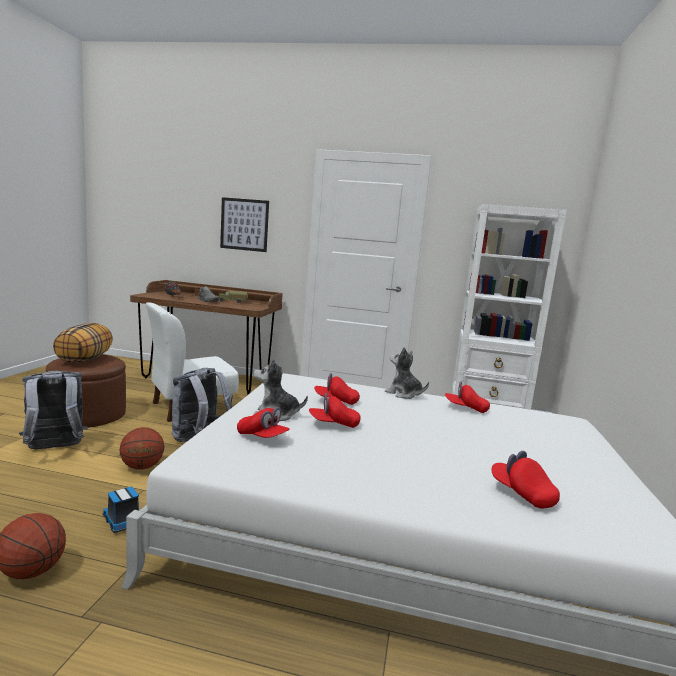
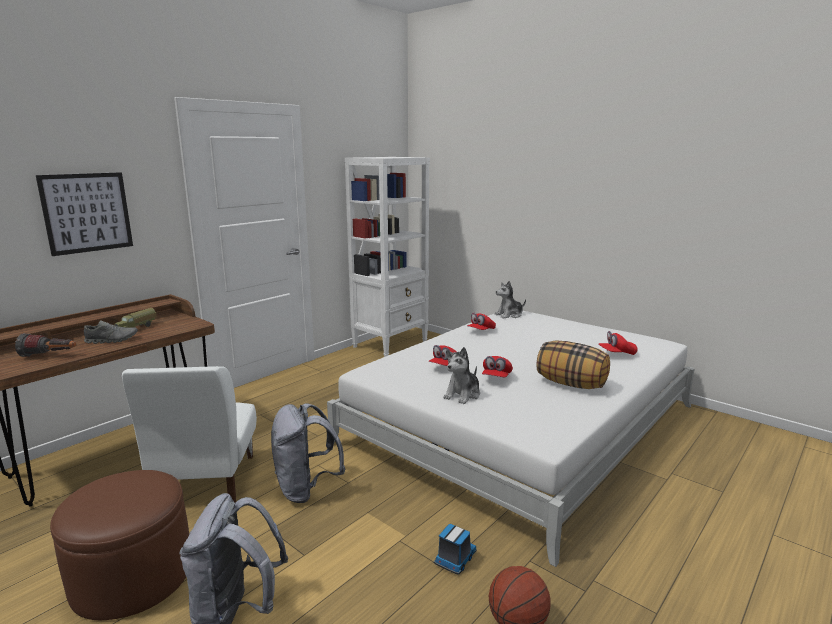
camera: 60 degrees left, 5 degrees up
pillow [53,323,113,363] -> pillow moved to [537,340,610,389]
toy truck [103,487,139,533] -> toy truck turned 135 degrees clockwise [434,524,477,575]
basketball [119,427,164,470] -> none
red cap [237,407,290,438] -> none
plush toy [385,347,429,399] -> plush toy moved to [495,281,526,318]

